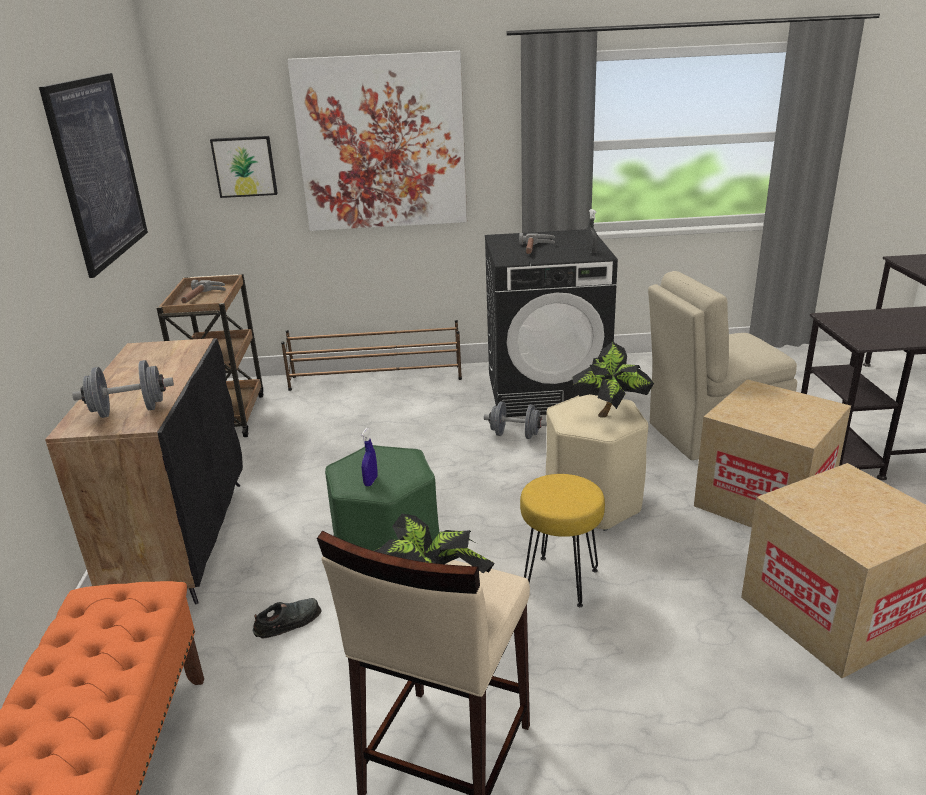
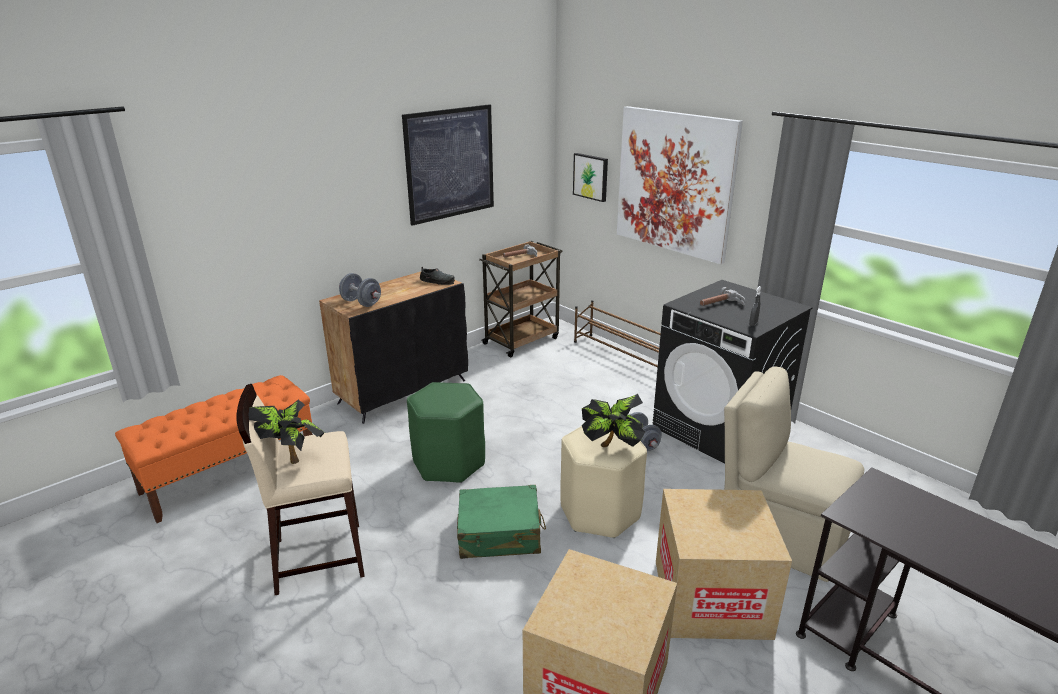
camera: 50 degrees right, 0 degrees up
black shoe [253,598,322,638] -> black shoe moved to [420,267,455,285]
blue spray bottle [361,428,378,486] -> none
yellow stool [520,474,605,607] -> green suitcase [457,485,546,559]

